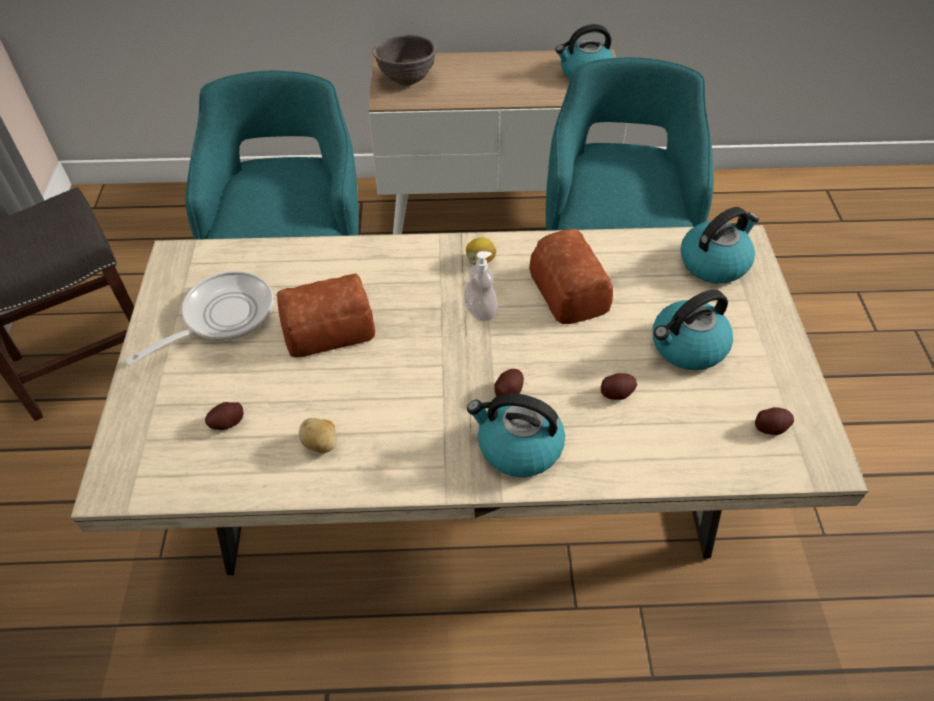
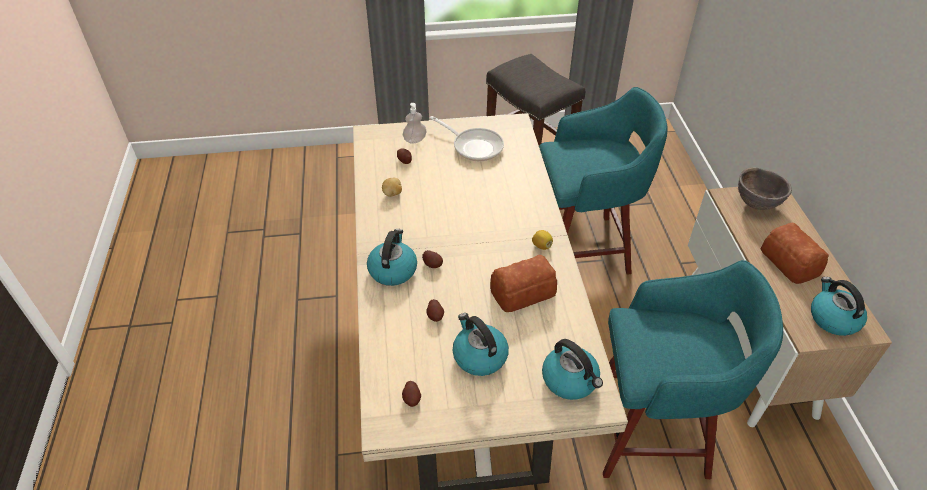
camera: 85 degrees right, 5 degrees down
bread [277,273,375,357] -> bread moved to [760,223,829,284]
soap dispenser [464,251,498,321] -> soap dispenser moved to [403,103,427,144]

